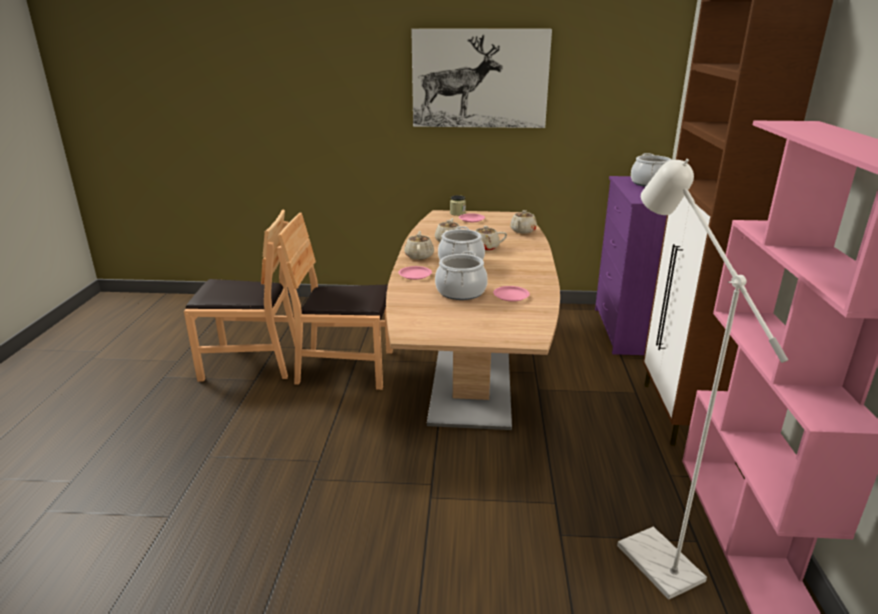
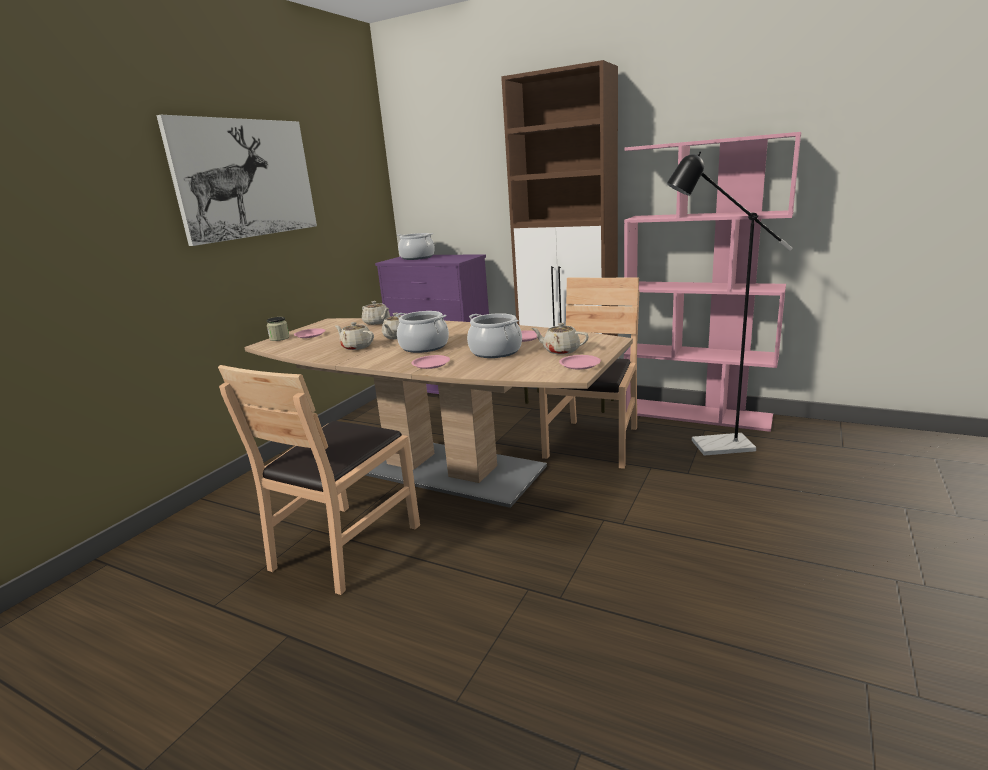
camera: 65 degrees left, 5 degrees down
brown chair [184,209,295,382] -> brown chair moved to [539,277,639,469]
beige teapot [404,231,434,260] -> beige teapot moved to [531,323,589,354]
white floor lamp [617,159,788,600] -> black floor lamp [667,151,793,456]
none -> pink plate [559,355,601,370]

